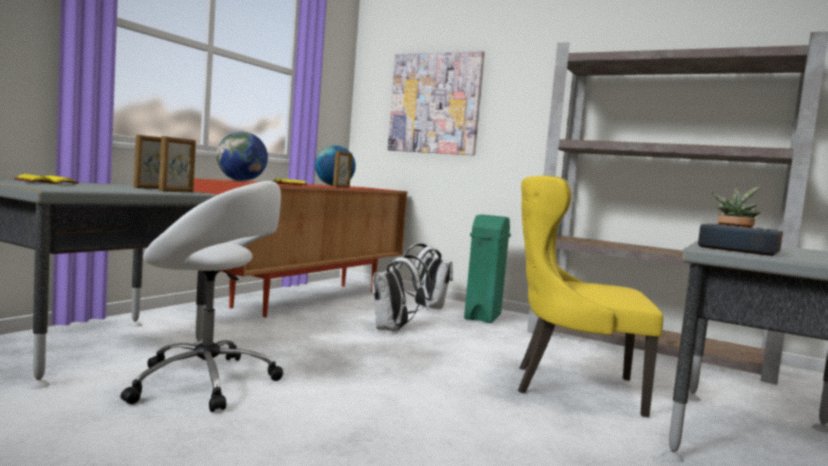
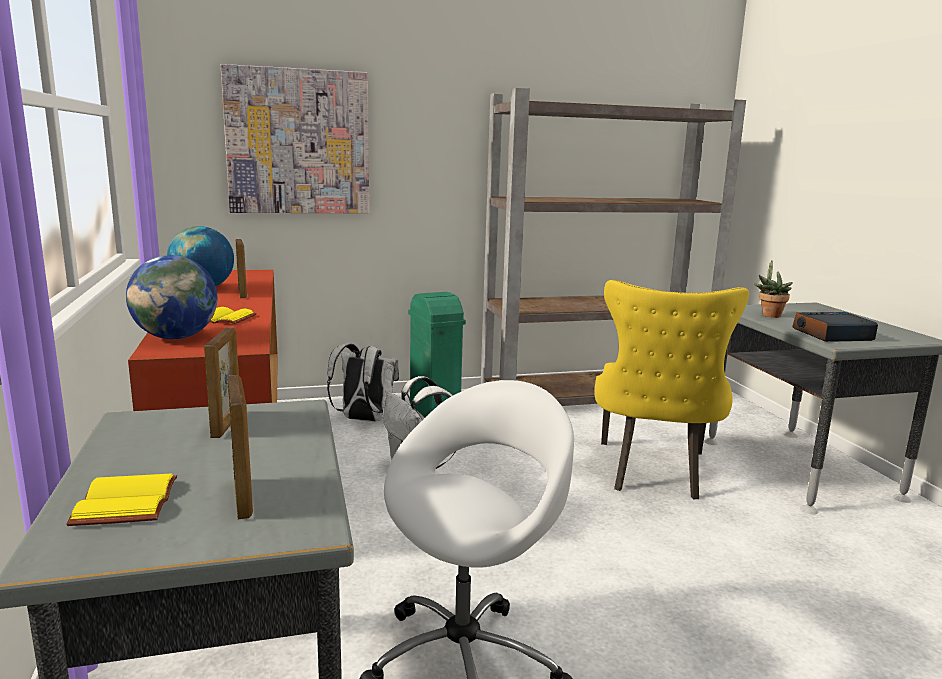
camera: 45 degrees left, 10 degrees up
picture frame [159,136,196,192] -> picture frame moved to [228,375,253,519]
yellow chair [518,175,663,418] -> yellow chair turned 45 degrees counterclockwise [595,280,749,499]

